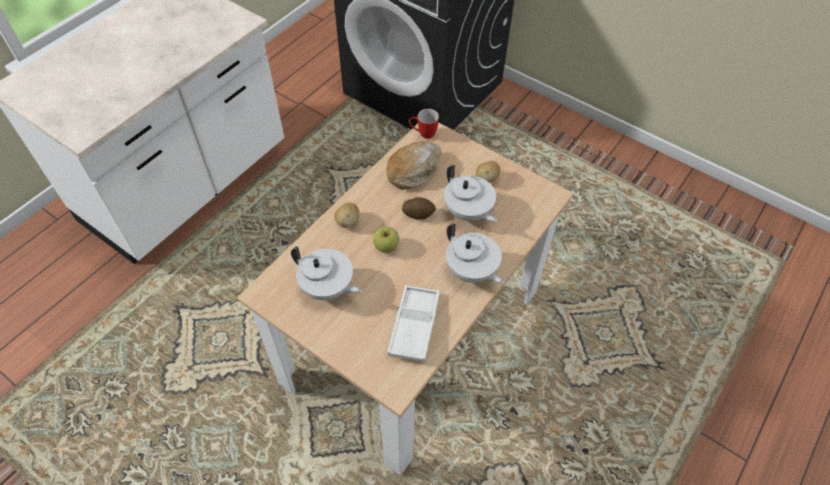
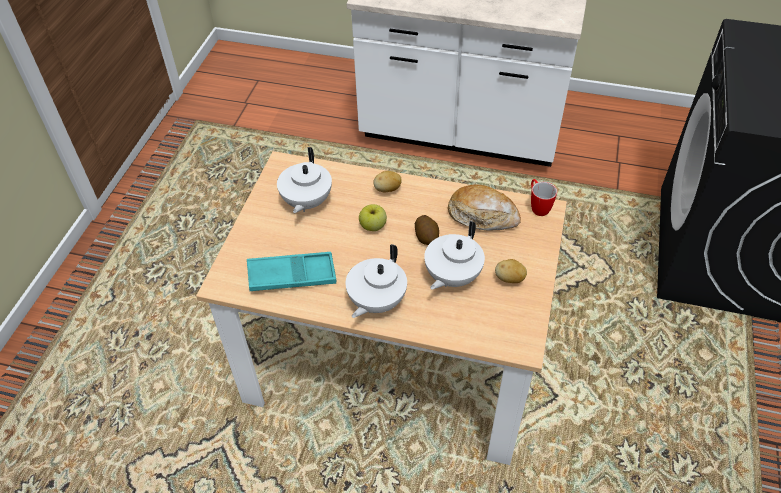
camera: 70 degrees right, 5 degrees down
white tray [387,285,440,362] -> turquoise tray [247,252,336,291]

